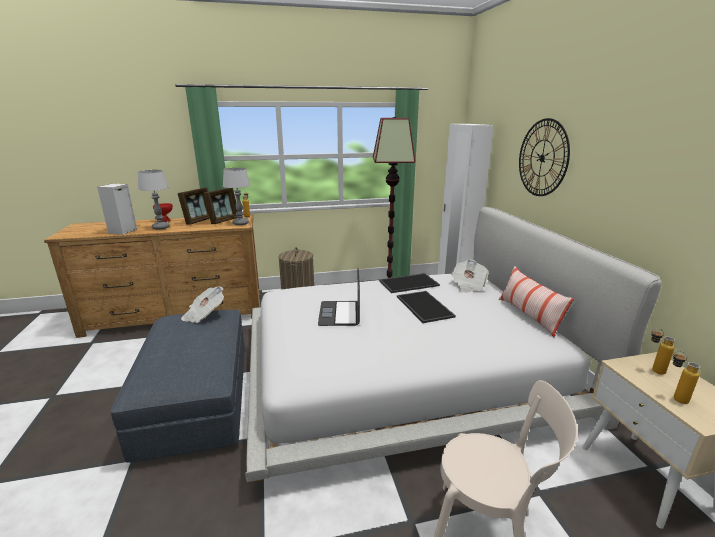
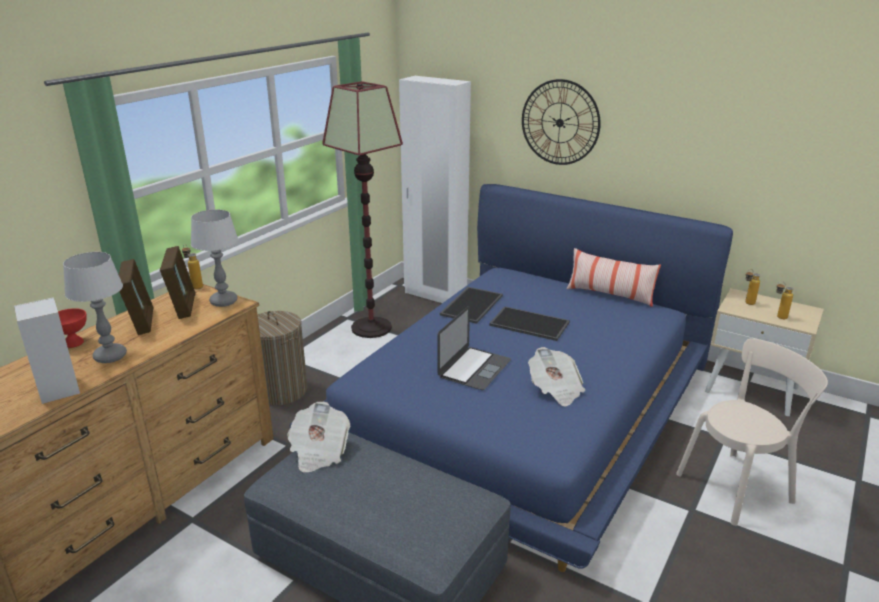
camera: 45 degrees left, 5 degrees up
white bed [245,207,661,482] -> blue bed [290,184,733,572]
laptop [318,268,360,326] -> laptop turned 105 degrees counterclockwise [438,306,511,390]
newspaper [452,260,489,293] -> newspaper moved to [528,347,585,407]

